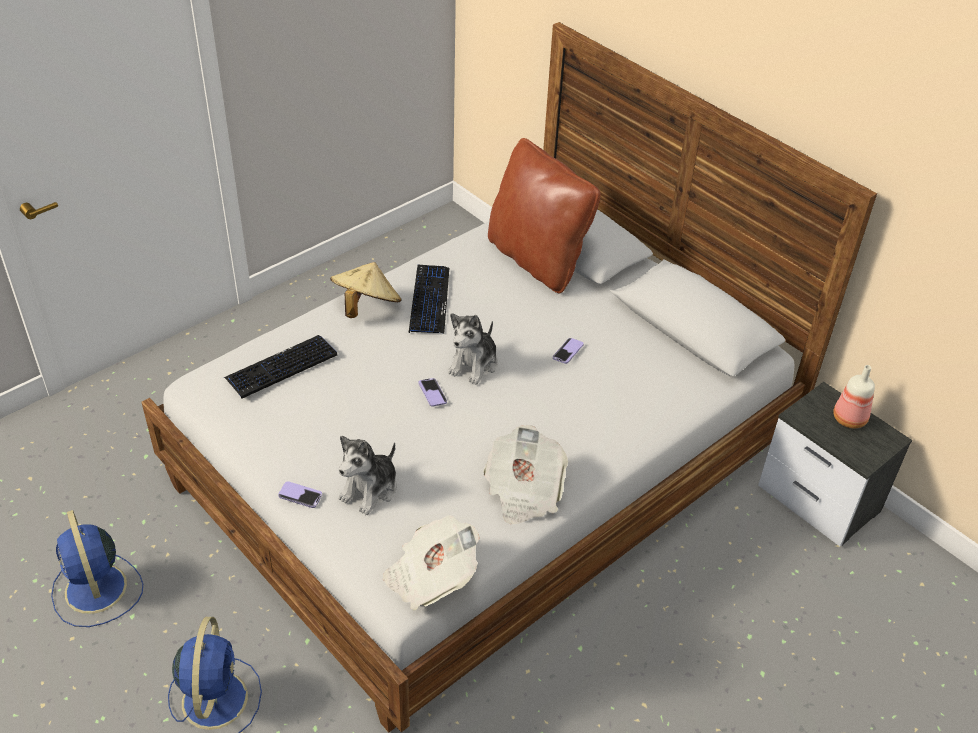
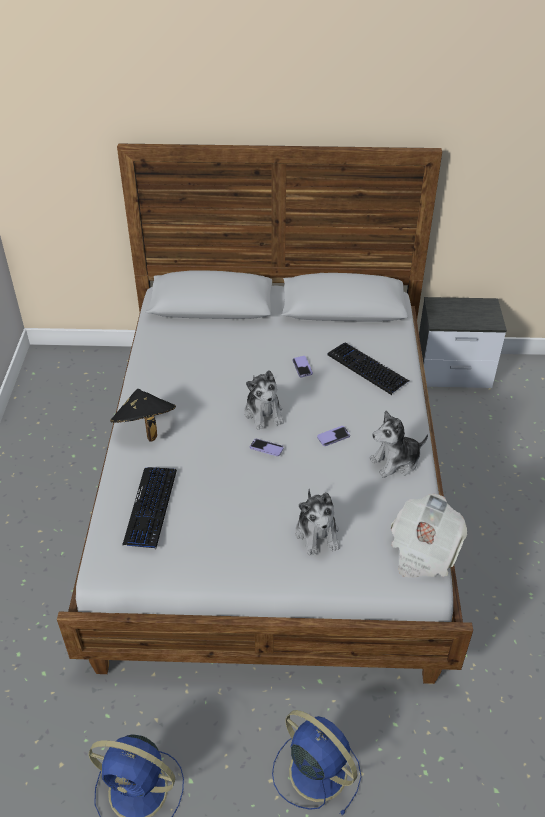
camera: 45 degrees left, 0 degrees up
phone [278,481,322,508] -> phone moved to [317,426,350,446]
beige hat [330,262,402,318] -> black hat [110,389,176,442]
keyboard [409,264,449,334] -> keyboard moved to [328,342,409,395]
newspaper [483,425,568,525] -> plush toy [369,410,428,478]
brown pillow [488,138,601,293] -> none
bottle [833,365,875,428] -> none

